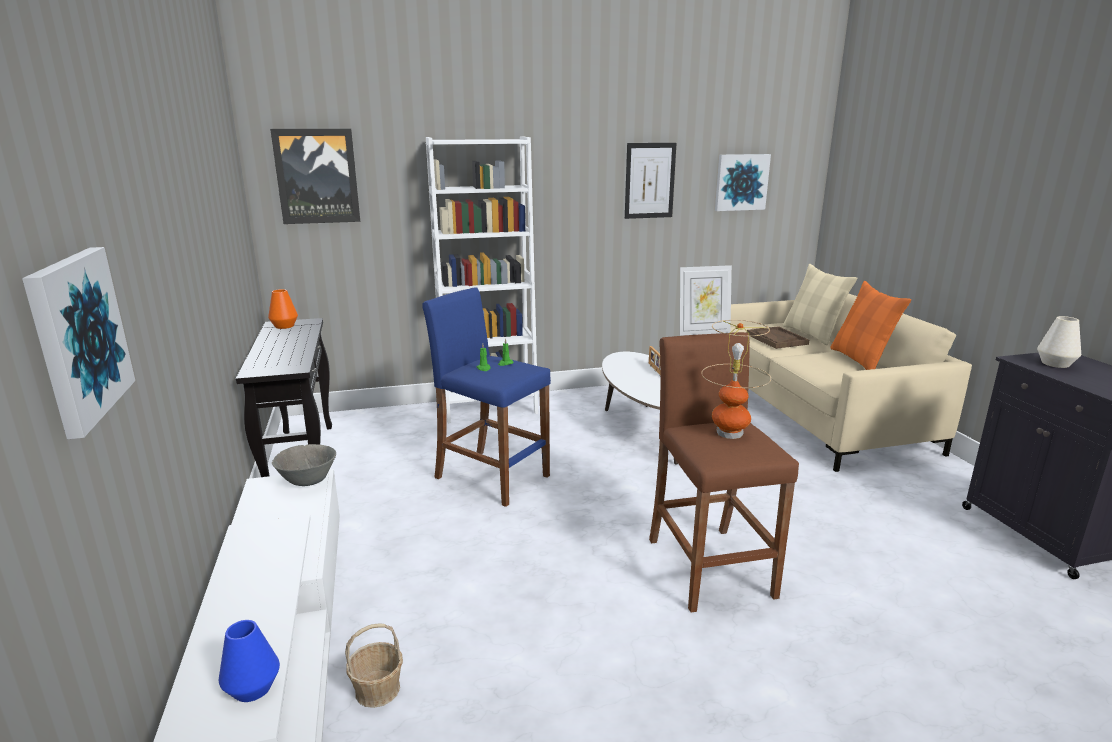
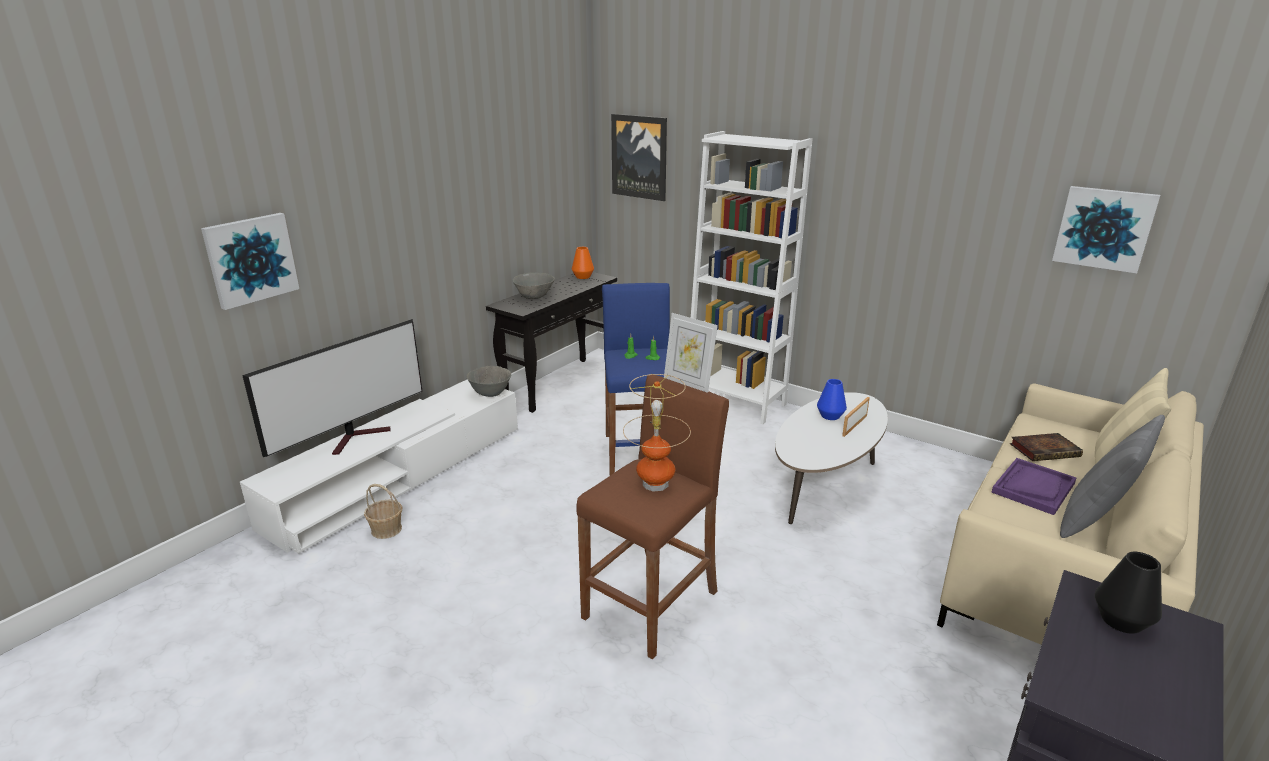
camera: 50 degrees right, 5 degrees up
blue vase [219,620,280,702] -> blue vase moved to [817,379,847,420]
picture [625,143,677,219] -> none
brown tray [747,326,809,349] -> book [1010,433,1083,461]
orange pillow [830,281,911,370] -> grey pillow [1060,415,1165,538]
white vase [1037,316,1081,368] -> black vase [1095,552,1162,634]
none -> television [242,319,423,457]
none -> grey bowl [512,272,555,299]
none -> purple tray [991,458,1076,515]

